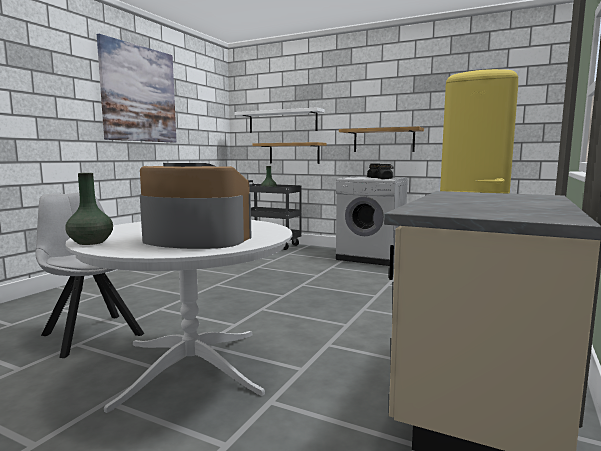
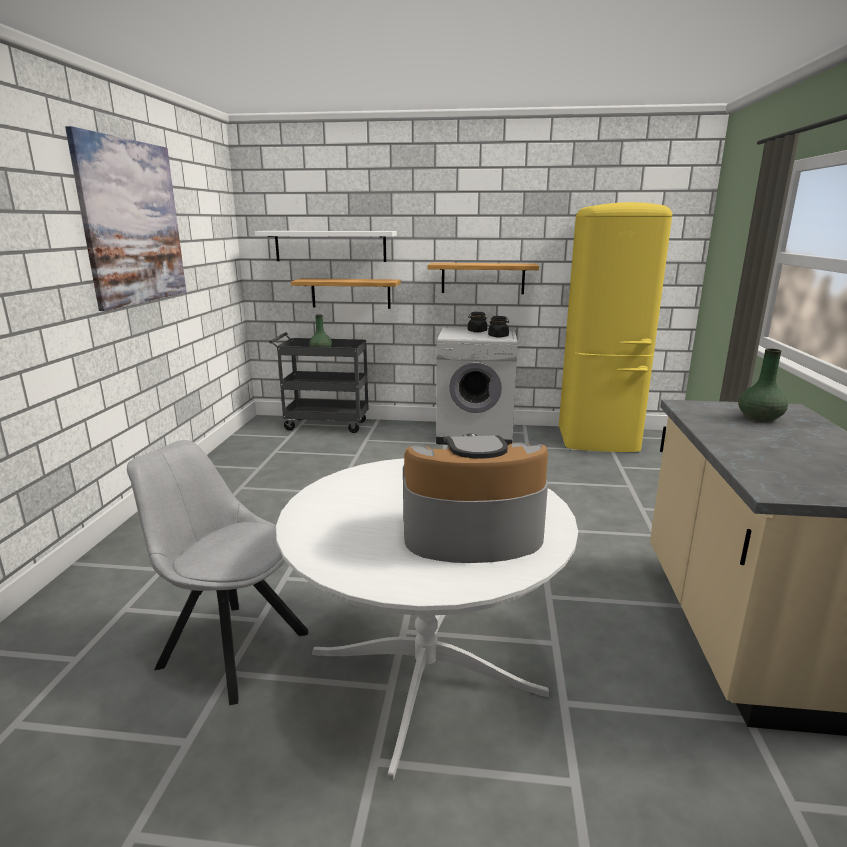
camera: 20 degrees left, 10 degrees up
green vase [65,173,113,245] -> green vase moved to [738,348,788,422]

